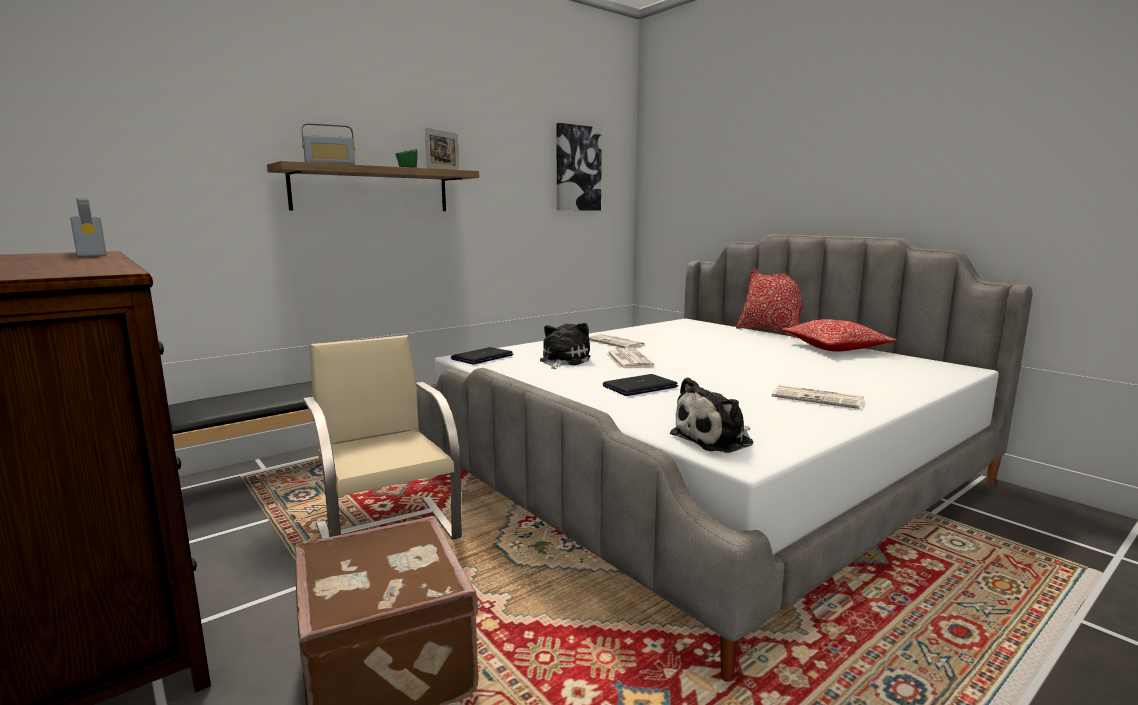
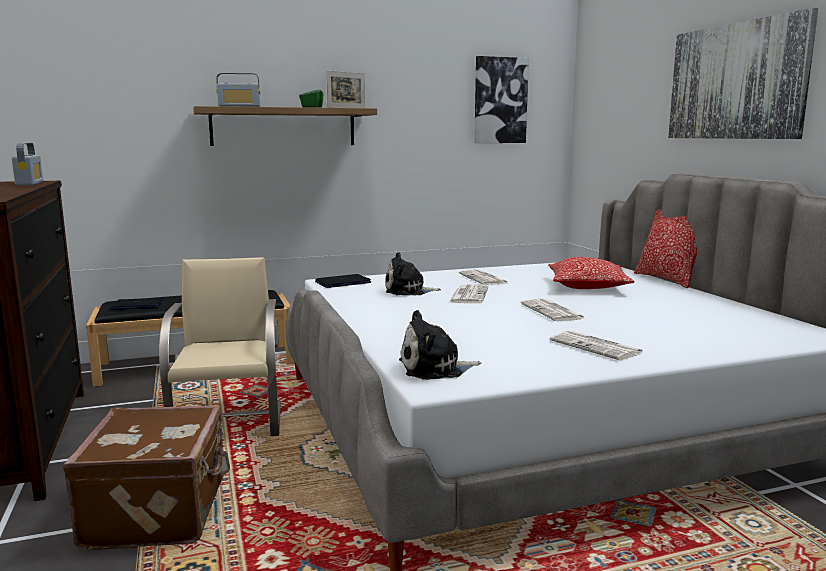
camera: 20 degrees right, 0 degrees up
plush toy [540,323,591,369] -> plush toy turned 135 degrees counterclockwise [385,252,441,295]
laptop [603,374,678,396] -> laptop moved to [110,298,163,310]
pillow [782,319,897,351] -> pillow moved to [548,257,635,289]
none -> newspaper [521,299,586,321]
none -> picture [668,8,818,139]

